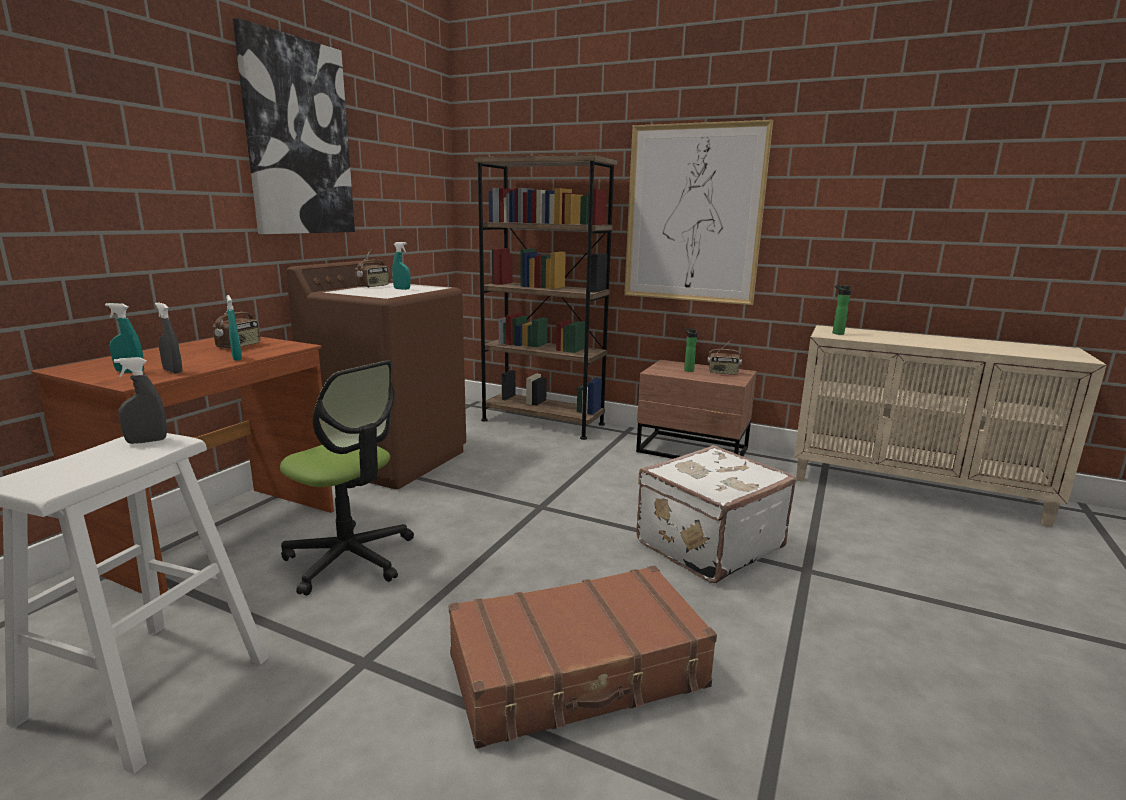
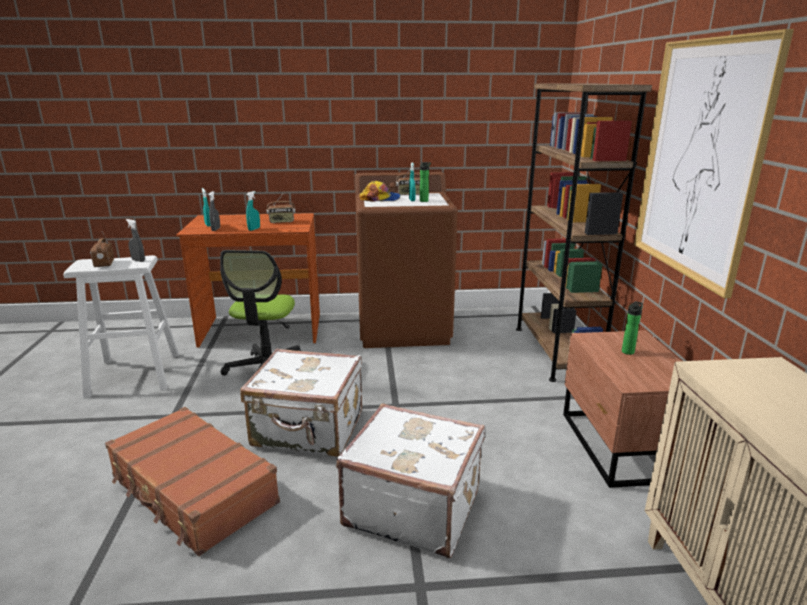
camera: 60 degrees right, 5 degrees up
picture [233,18,355,234] -> none
radio [708,339,742,375] -> radio moved to [90,231,114,268]
bottle [832,285,851,335] -> bottle moved to [420,162,431,202]
none -> white suitcase [240,348,362,457]
none -> cap [359,181,401,202]

